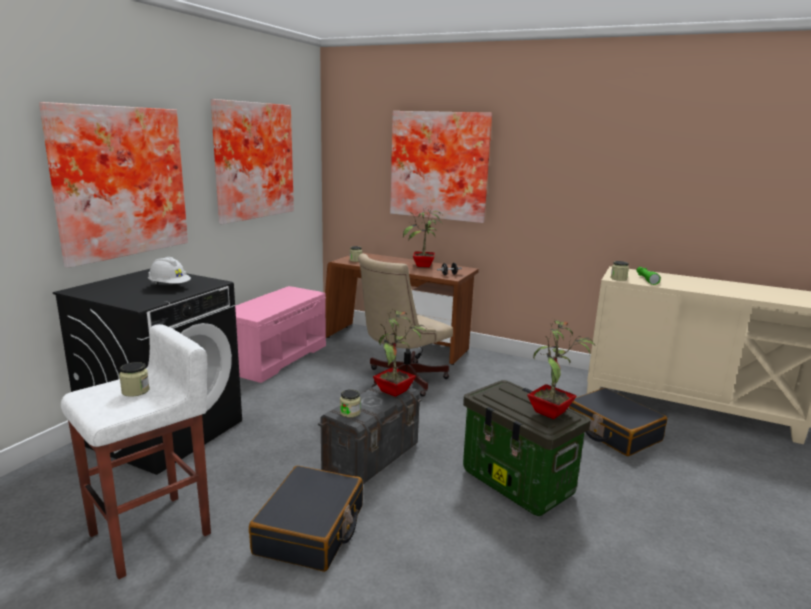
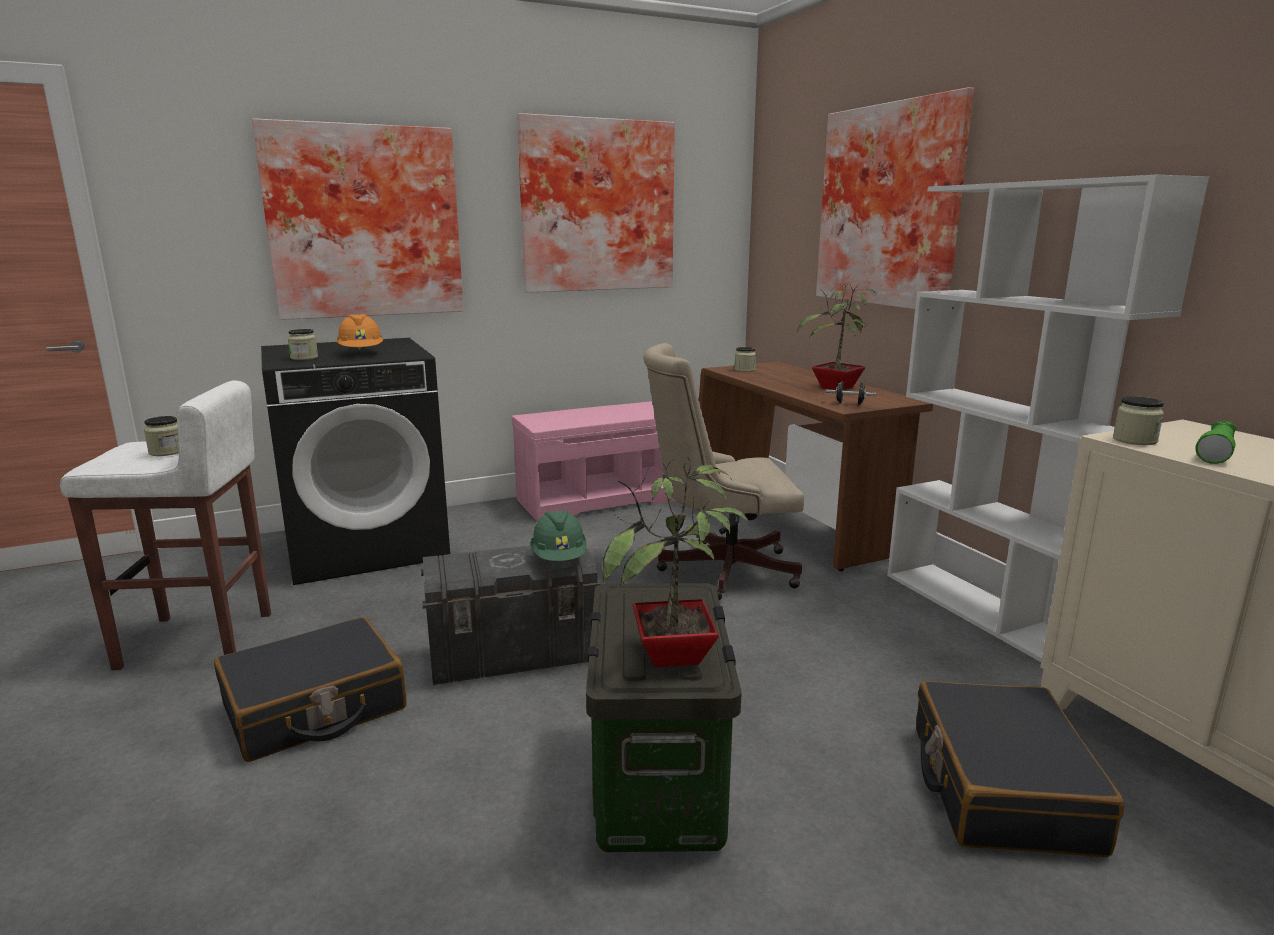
camera: 40 degrees right, 0 degrees up
white hard hat [148,257,191,284] -> orange hard hat [336,314,383,350]
jar [340,389,361,418] -> jar moved to [288,329,318,360]
potted plant [373,310,427,397] -> green hard hat [530,510,587,561]
none -> white bookcase [887,175,1209,662]

